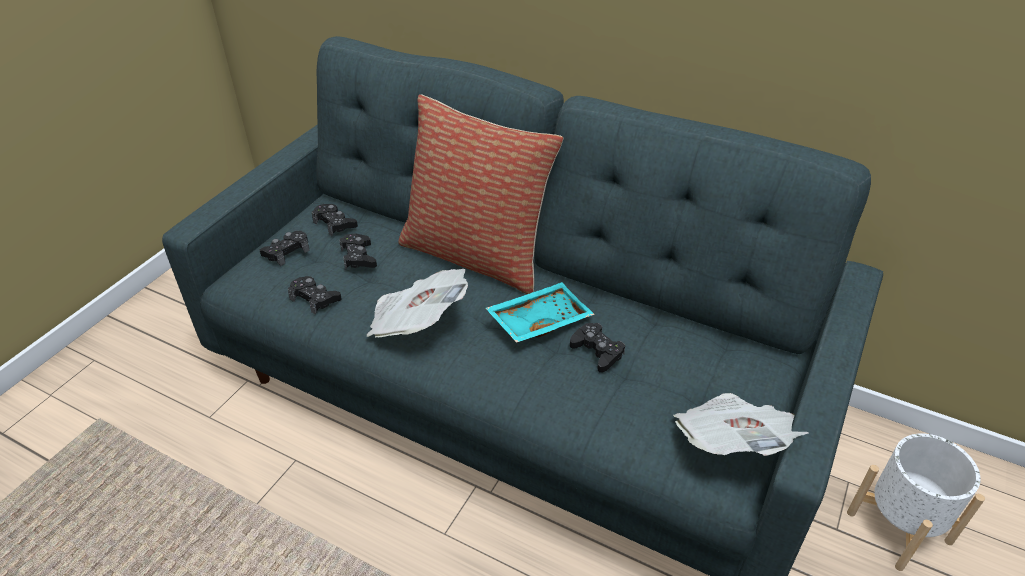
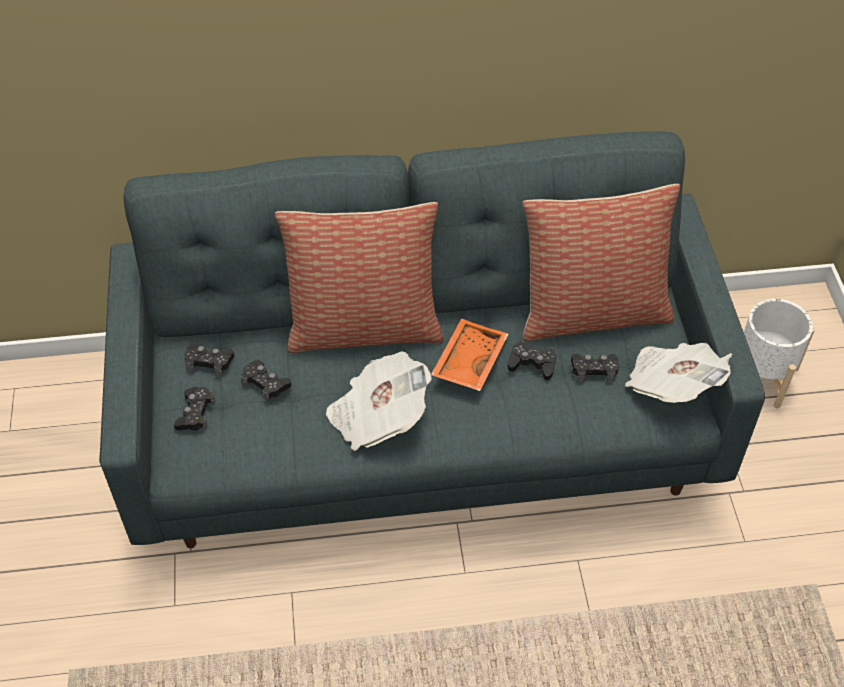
camera: 35 degrees left, 10 degrees up
black game controller [288,276,342,315] -> black game controller moved to [571,354,619,383]
turquoise tray [485,282,595,343] -> orange tray [431,318,508,391]
none -> pillow [522,184,680,341]

